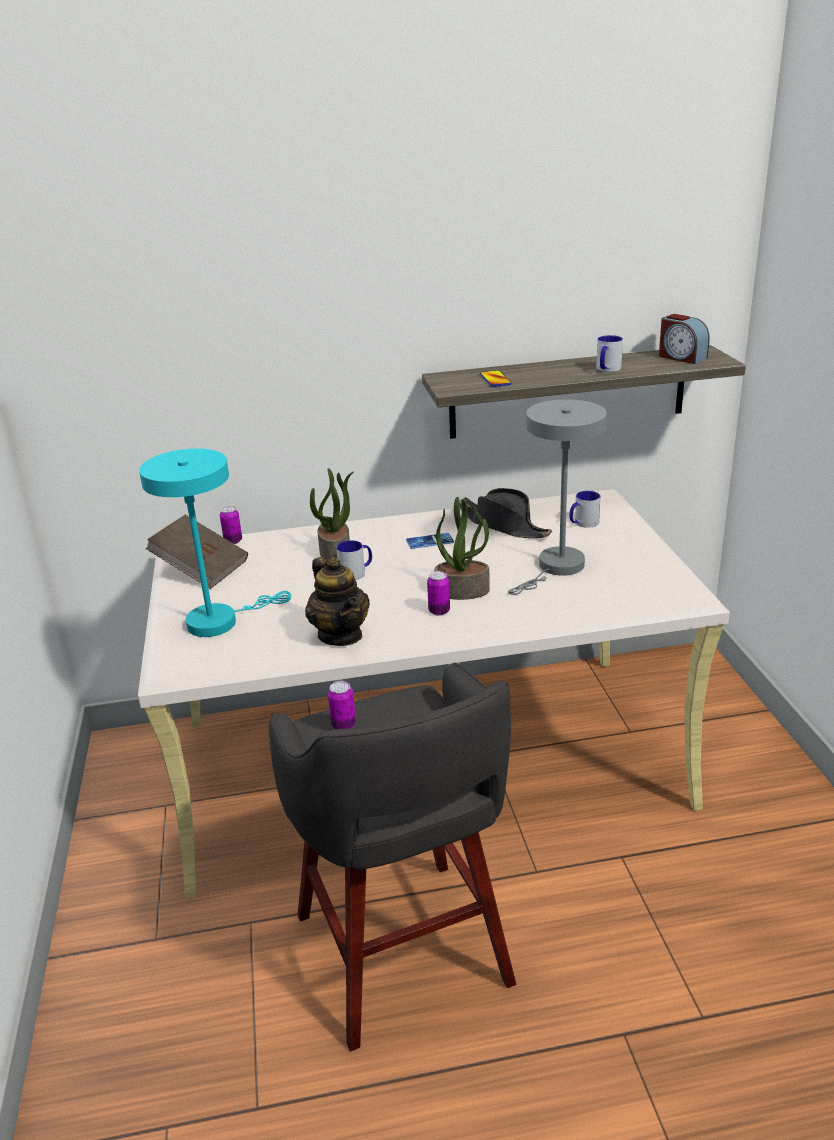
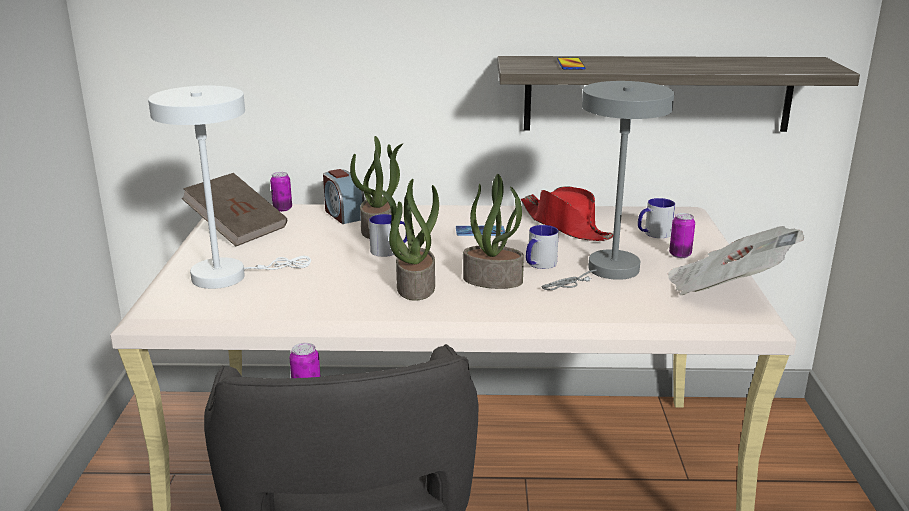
camera: 10 degrees right, 5 degrees down
turquoise table lamp [139,448,292,637] -> white table lamp [148,86,311,289]
teapot [305,557,370,646] -> none
can [427,571,450,616] -> can moved to [669,213,695,258]
black hat [459,488,552,538] -> red hat [521,186,613,241]
mug [596,335,623,372] -> mug moved to [526,225,559,269]
alarm clock [659,314,710,364] -> alarm clock moved to [323,169,365,224]
none -> potted plant [381,179,439,301]
none -> newspaper [668,226,804,295]

